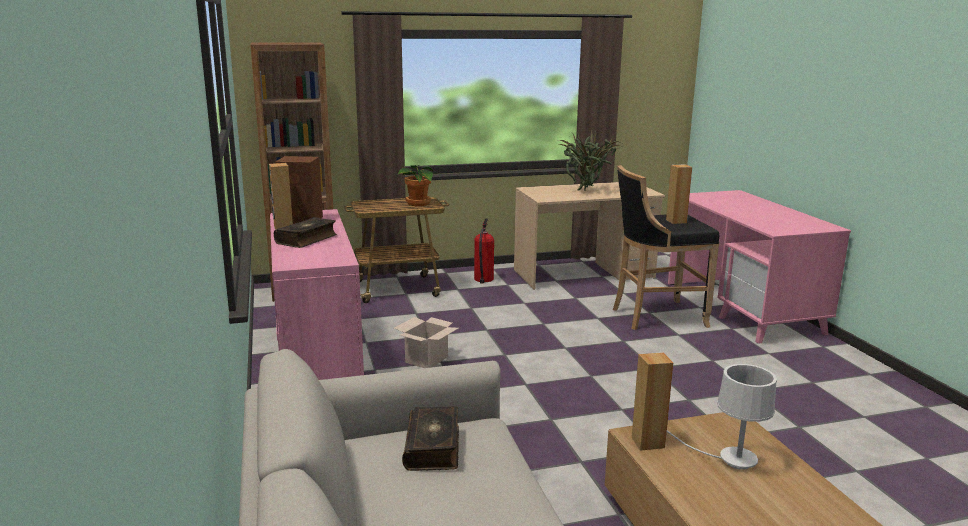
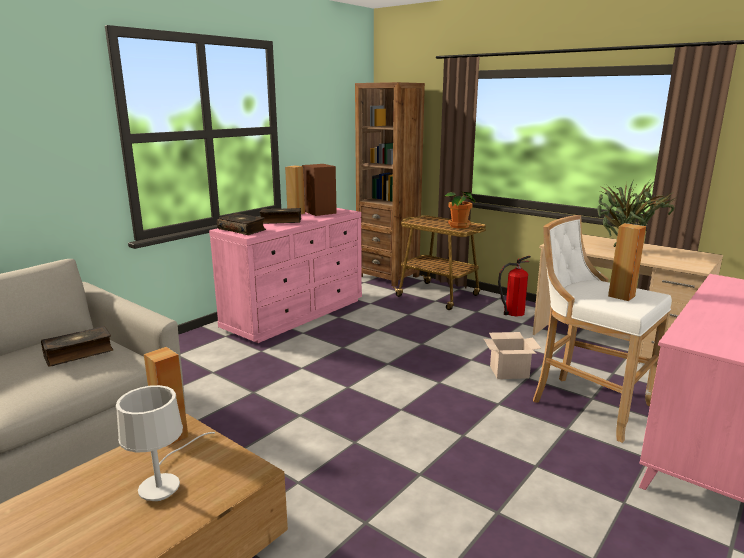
camera: 55 degrees right, 0 degrees up
cardboard box [394,317,458,368] -> cardboard box moved to [484,332,541,379]
black stool [613,165,719,330] -> white stool [533,215,672,443]
none -> book [217,213,266,235]

